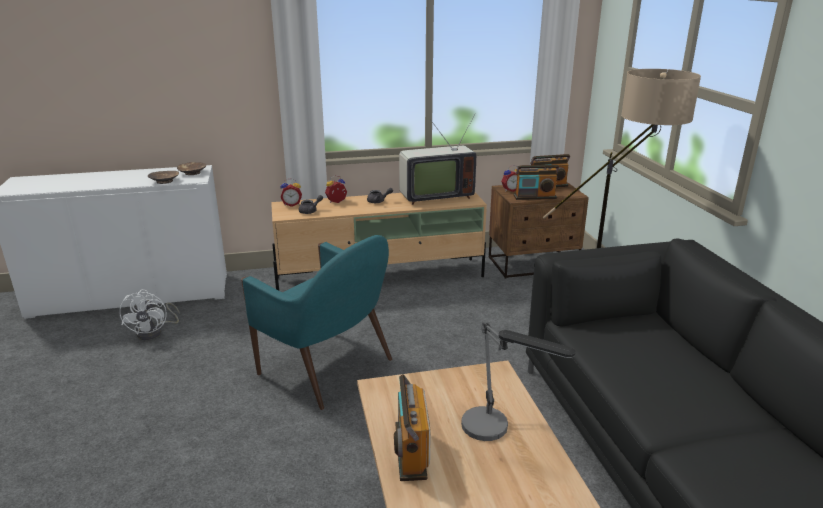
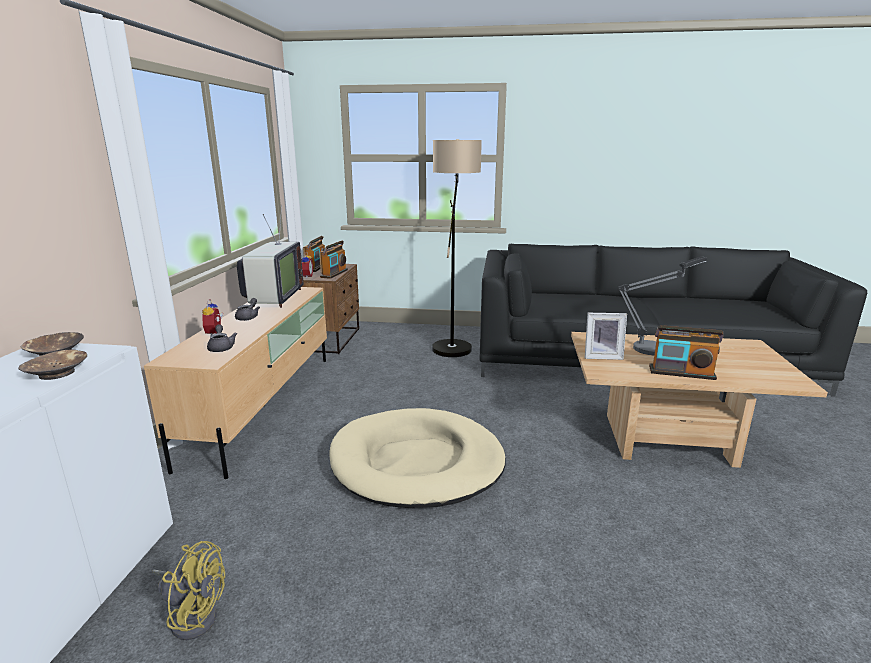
camera: 70 degrees left, 5 degrees down
white fan [120,289,180,340] -> yellow fan [152,541,225,640]
turquoise armchair [241,235,392,410] -> beige dog bed [329,408,506,508]
alarm clock [280,179,302,207] -> none
none -> picture frame [585,313,627,360]

